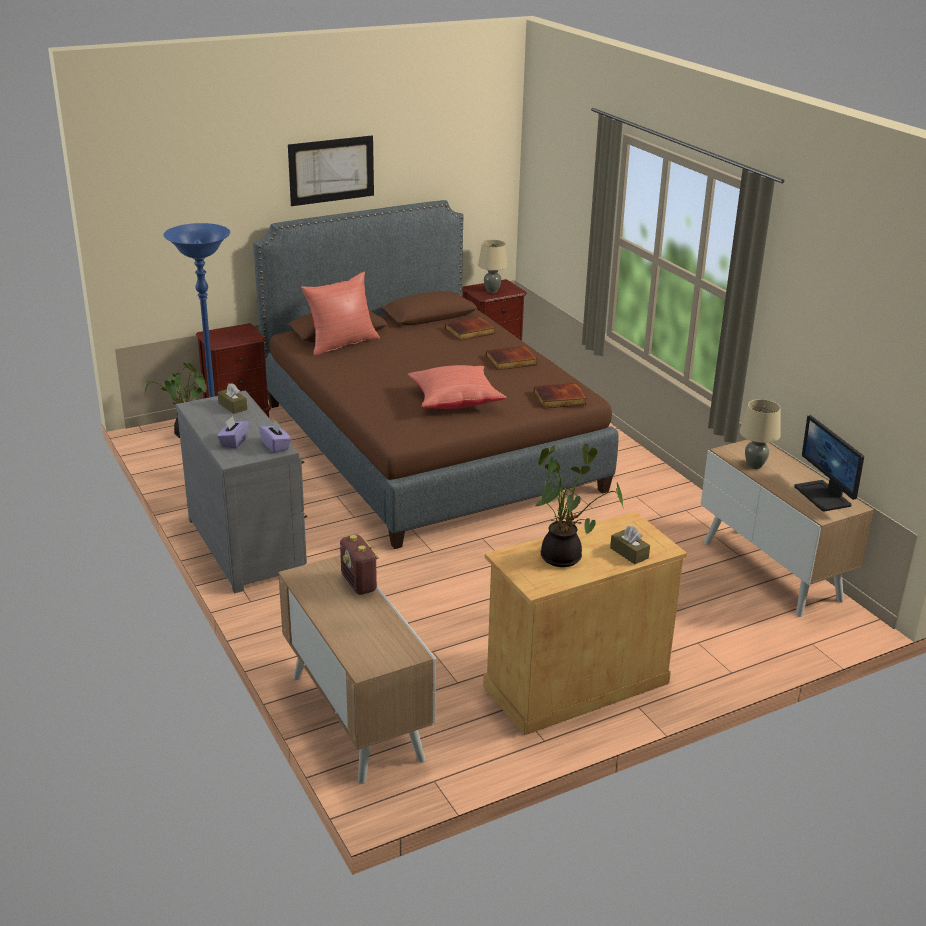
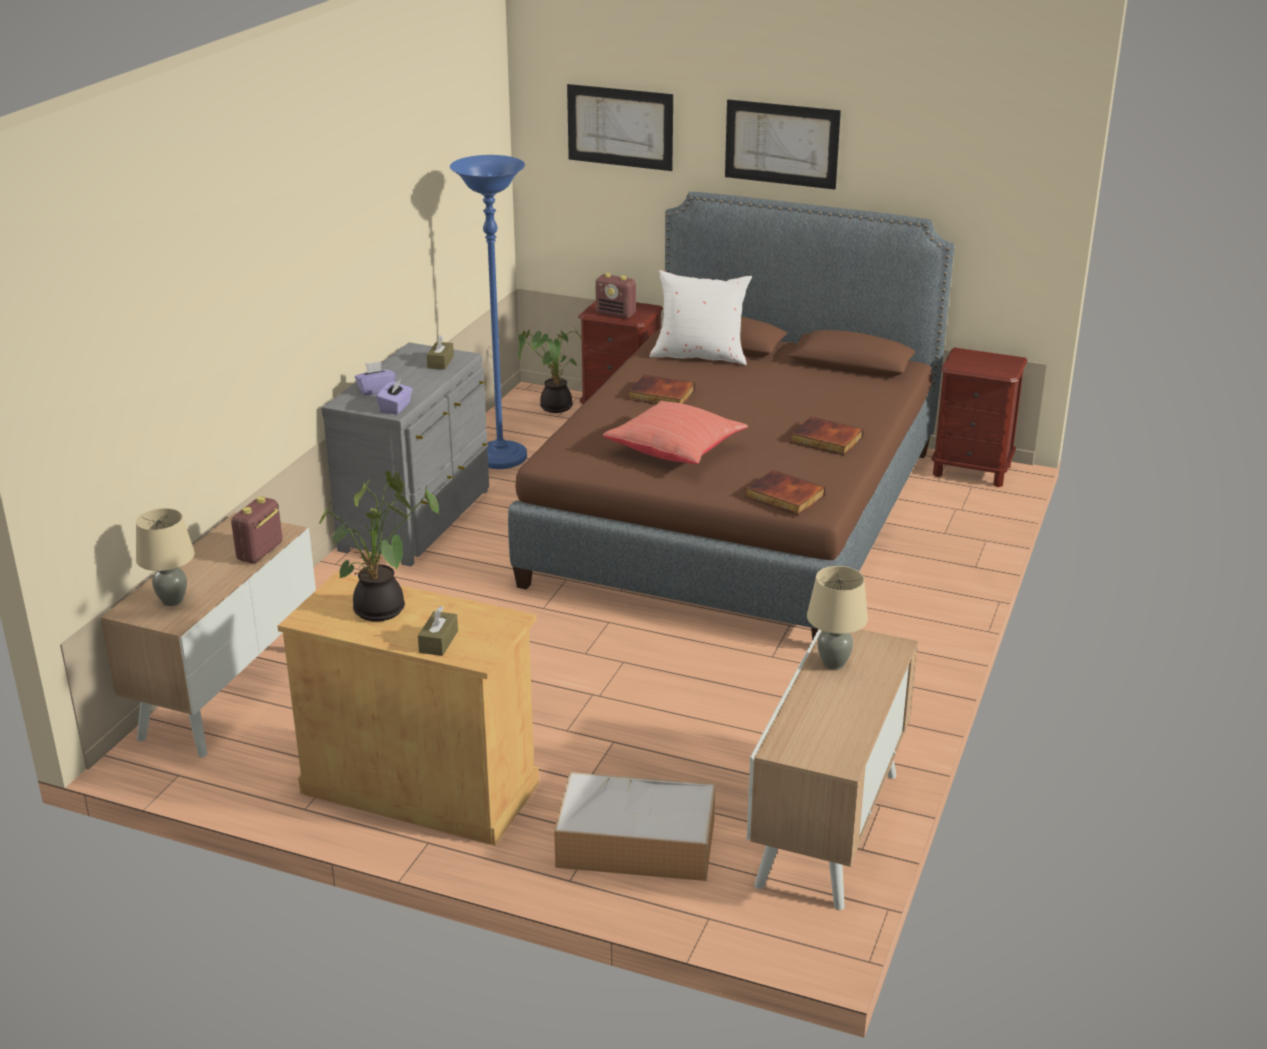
camera: 50 degrees right, 0 degrees up
red pillow [301,272,380,356] -> white pillow [650,270,752,365]
book [445,317,495,341] -> book moved to [628,375,695,404]
beige table lamp [478,240,508,293] -> beige table lamp moved to [136,508,195,606]
monitor [794,415,864,511] -> none
none -> storage box [554,772,716,881]
none -> picture [567,84,673,171]
none -> radio [595,273,636,318]

